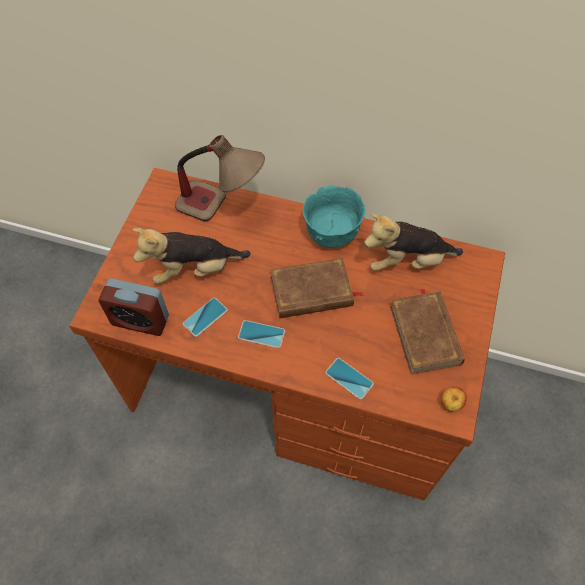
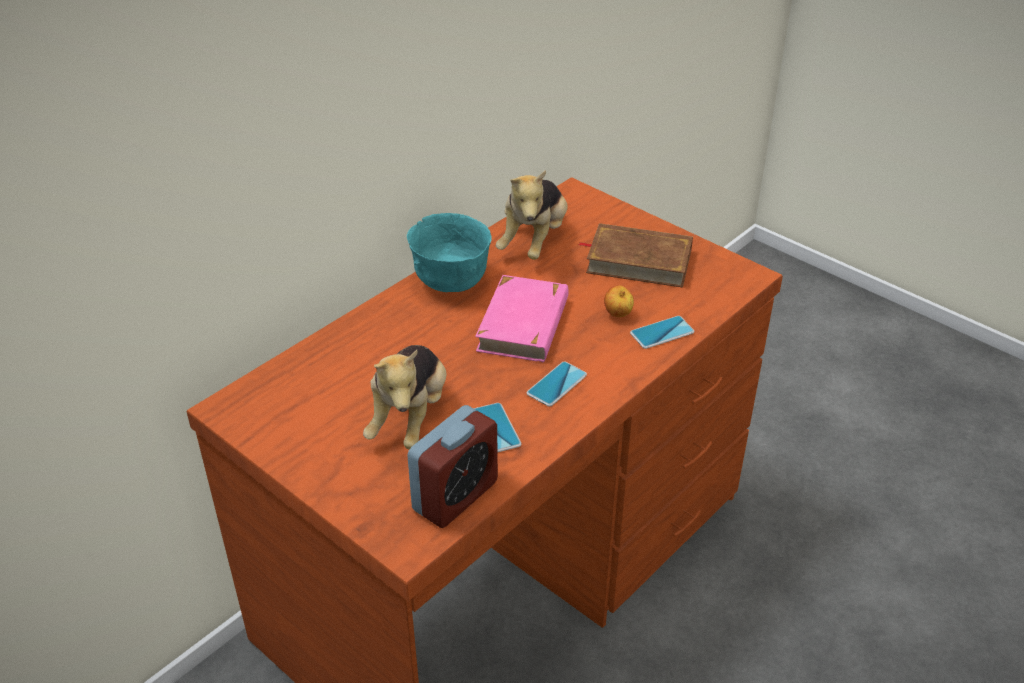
camera: 65 degrees left, 20 degrees down
table lamp [175,135,265,221] -> none
brown book [270,258,364,318] -> pink book [475,275,569,362]
apple [441,386,467,411] -> apple moved to [604,285,634,317]

